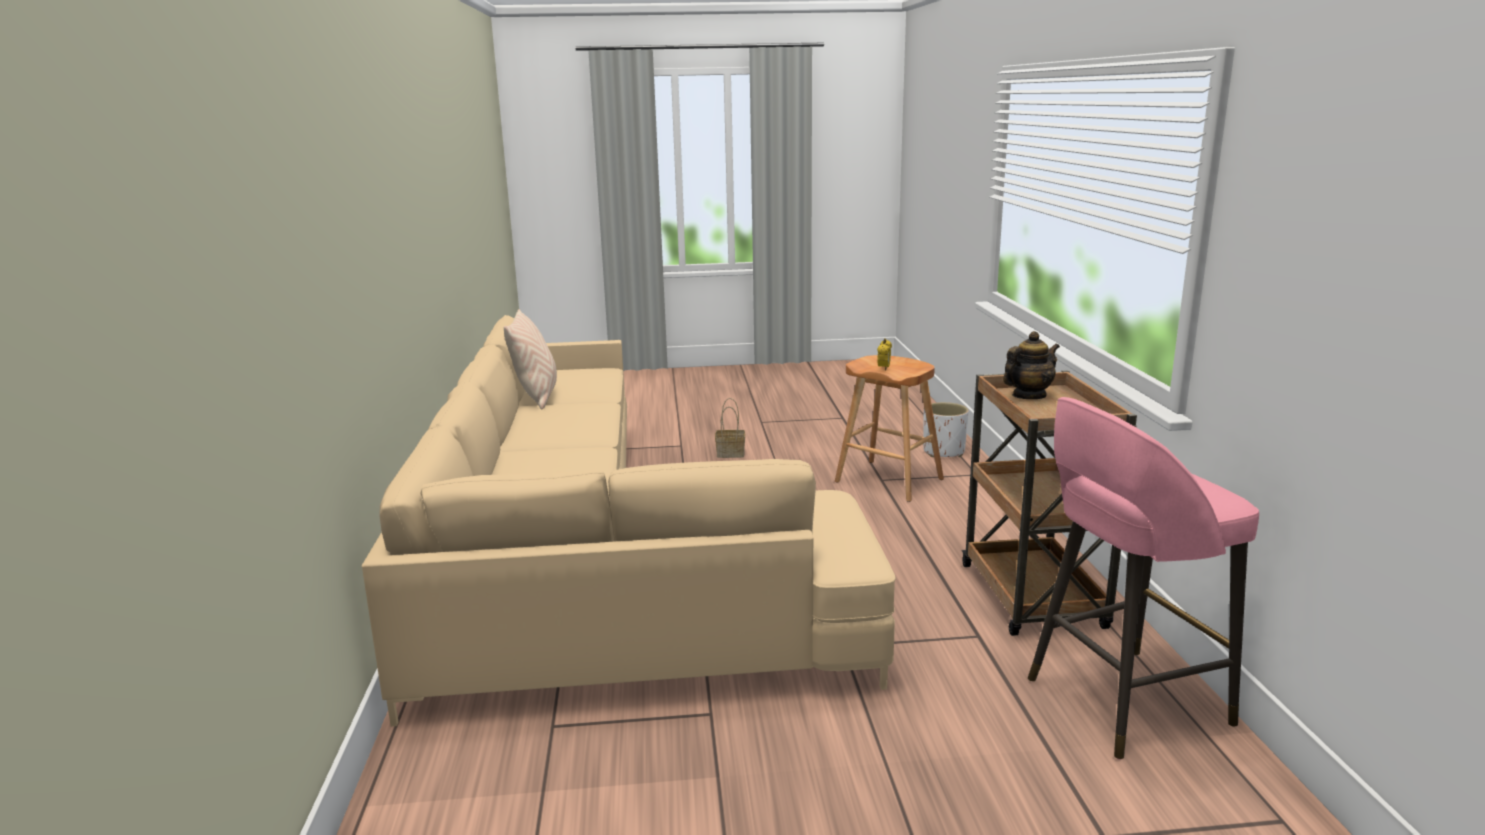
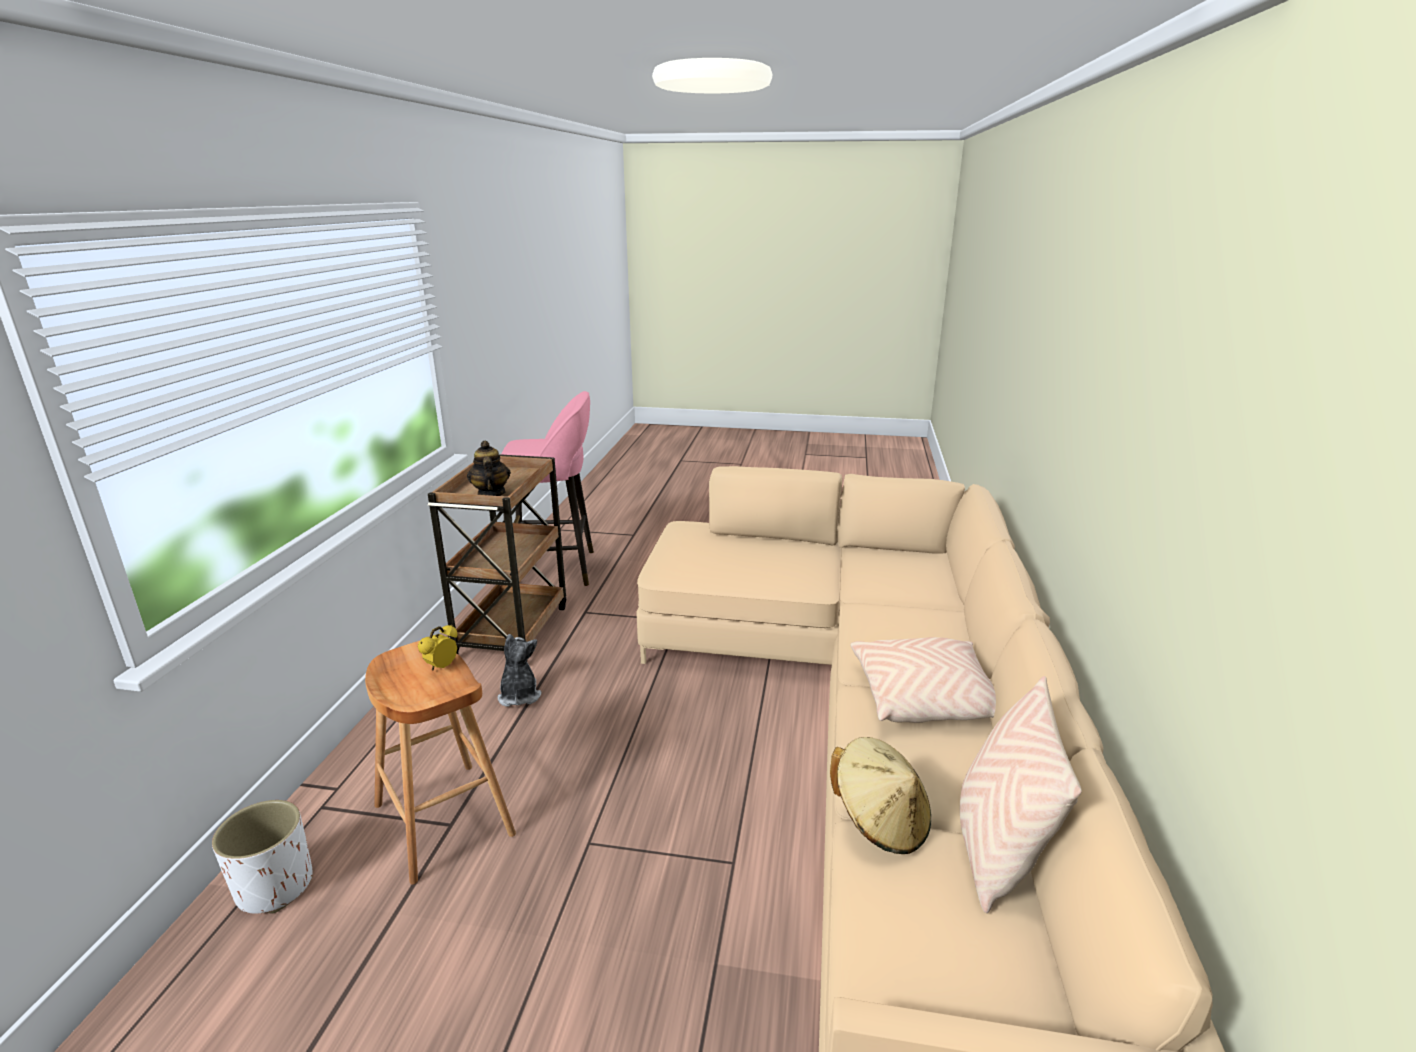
camera: 165 degrees left, 5 degrees up
basket [715,398,745,458] -> none
teapot [1003,331,1060,399] -> teapot turned 90 degrees clockwise [467,441,511,496]
none -> plush toy [498,634,542,707]
none -> beige hat [830,737,931,854]
none -> beige pillow [850,637,996,723]

